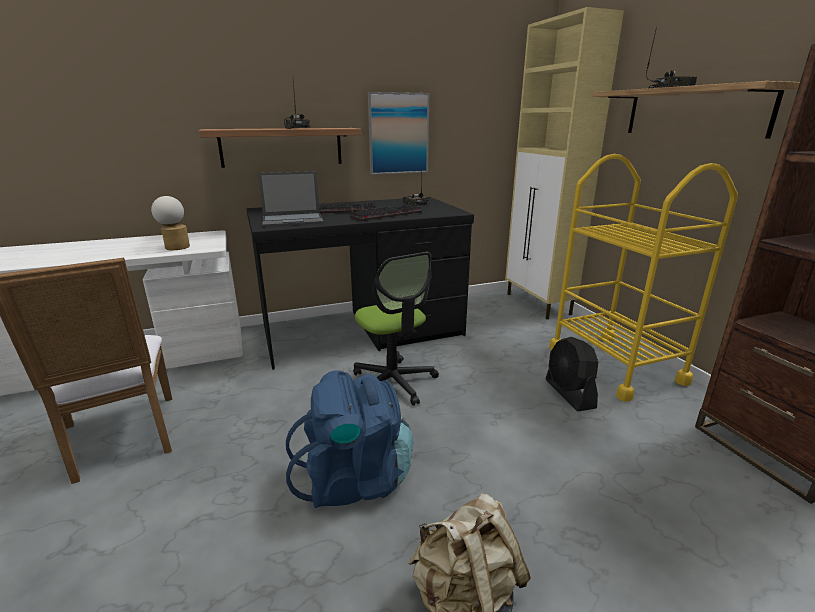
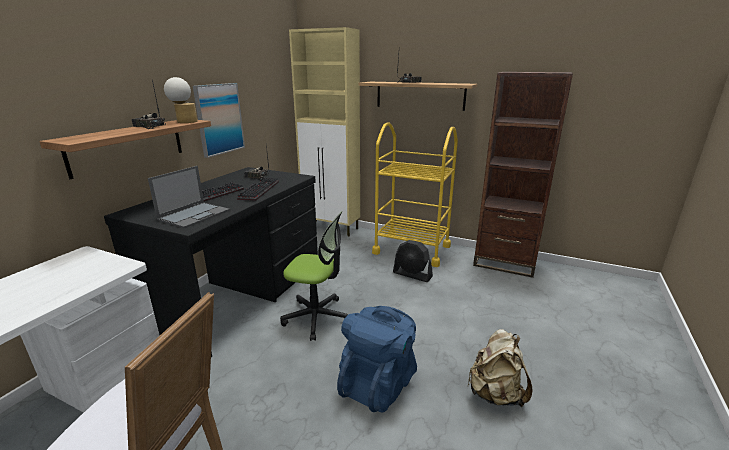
camera: 45 degrees left, 0 degrees up
table lamp [151,196,190,250] -> table lamp moved to [164,77,198,123]

